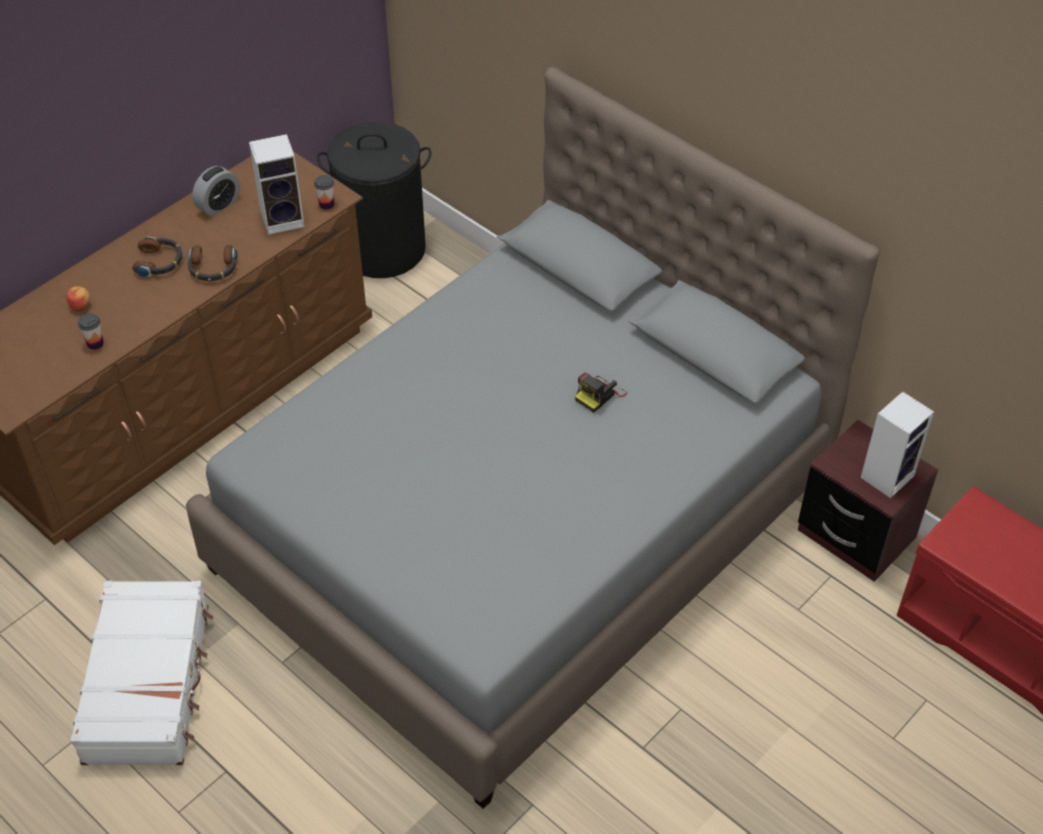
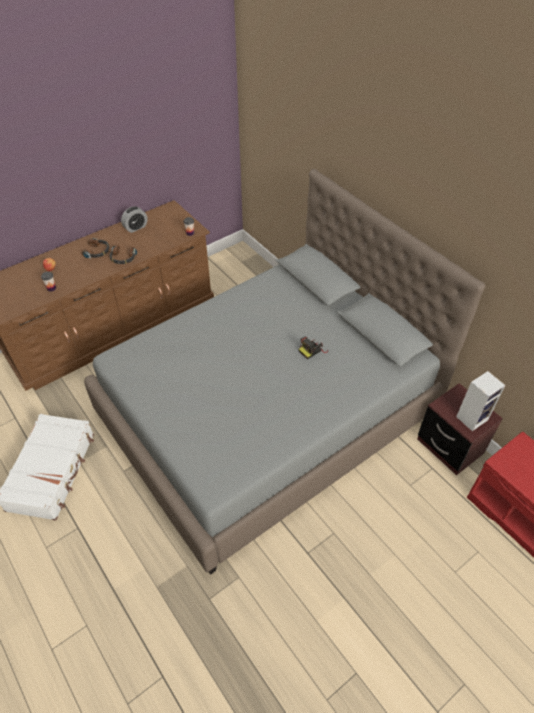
camera: 10 degrees right, 0 degrees up
speaker [249,134,305,235] -> none
black laundry basket [317,122,432,278] -> none

